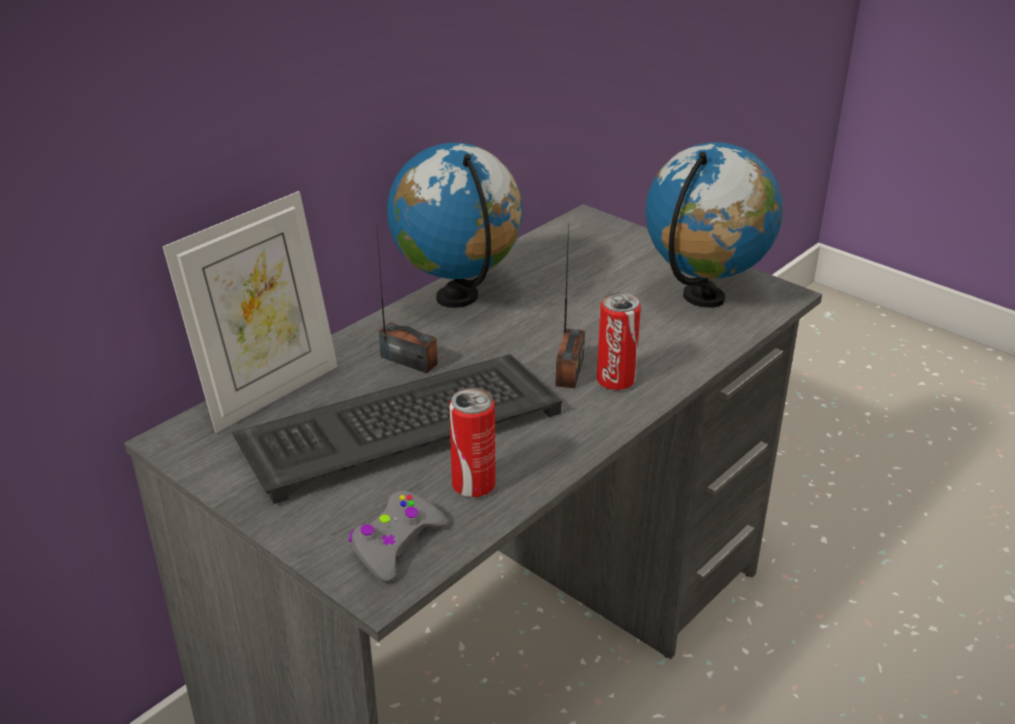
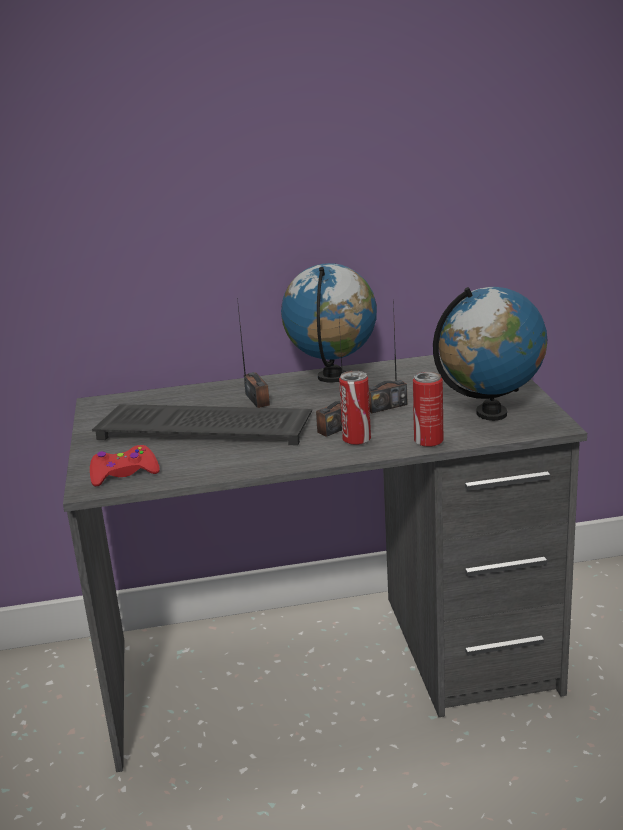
camera: 40 degrees right, 10 degrees down
picture frame [162,191,338,433] -> none
grey game controller [349,490,447,583] -> red game controller [90,445,160,487]
can [449,388,495,497] -> can moved to [413,371,443,447]
none -> radio [369,299,408,413]

